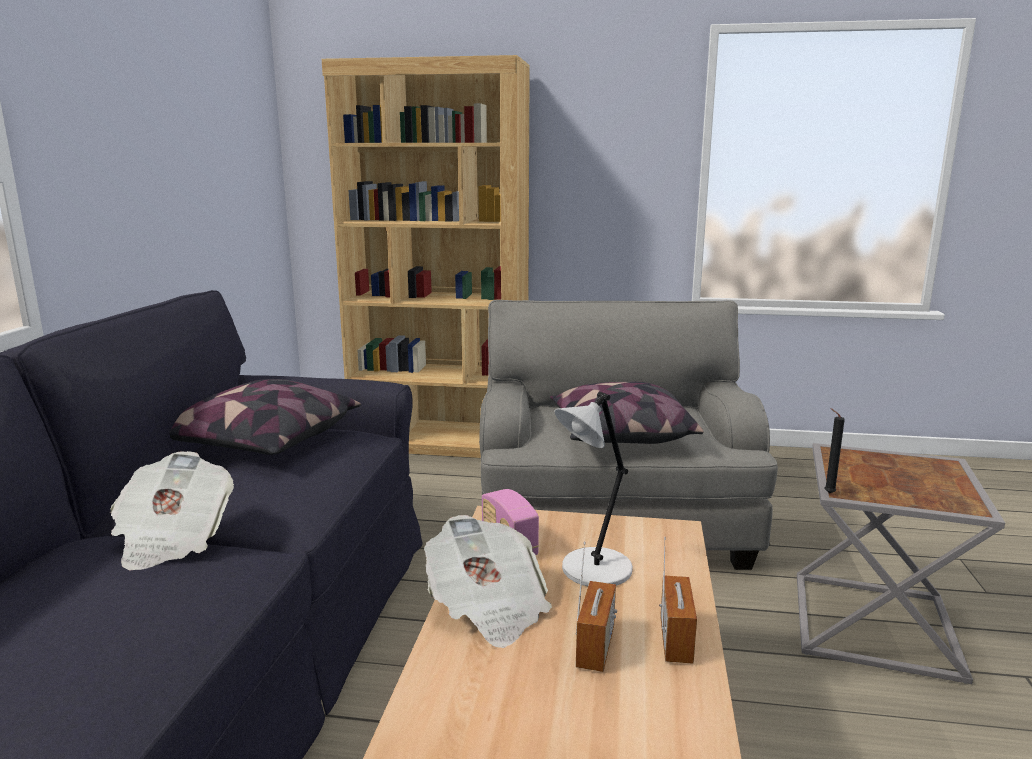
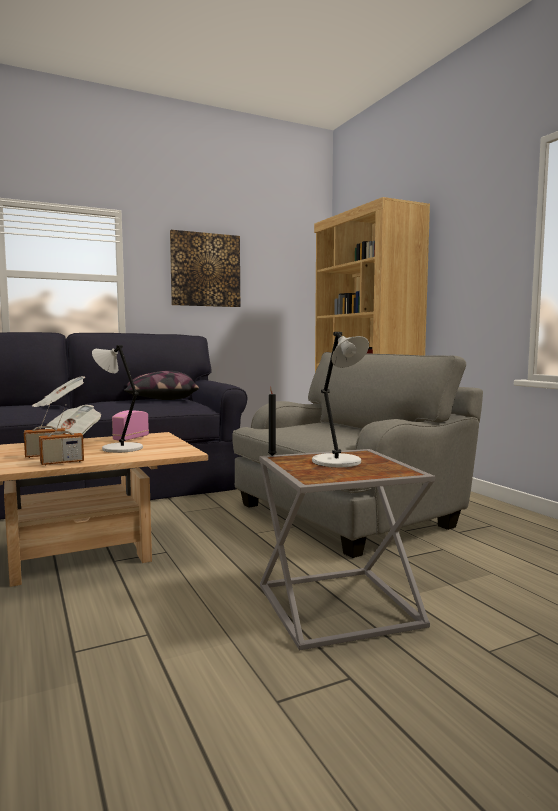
camera: 55 degrees right, 10 degrees down
pillow [550,382,704,444] -> none
none -> picture [170,230,240,307]
none -> grey table lamp [312,332,369,467]

